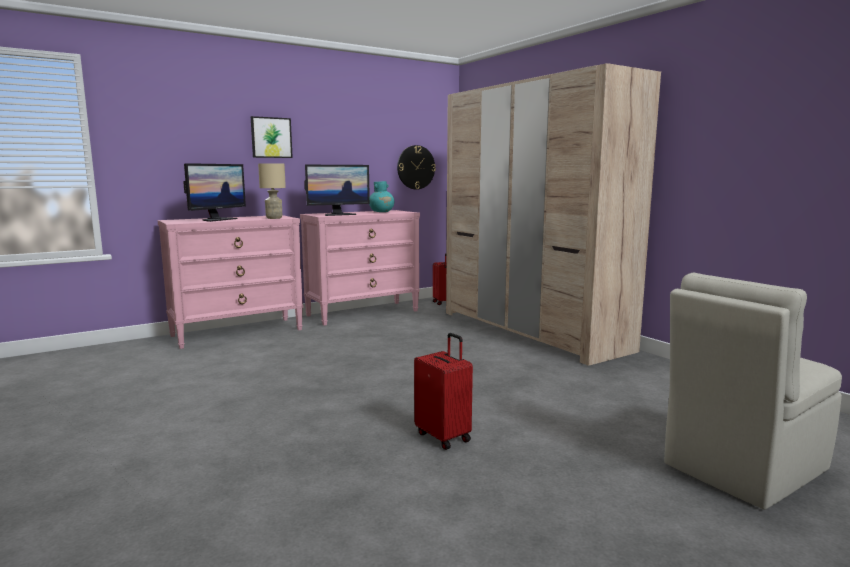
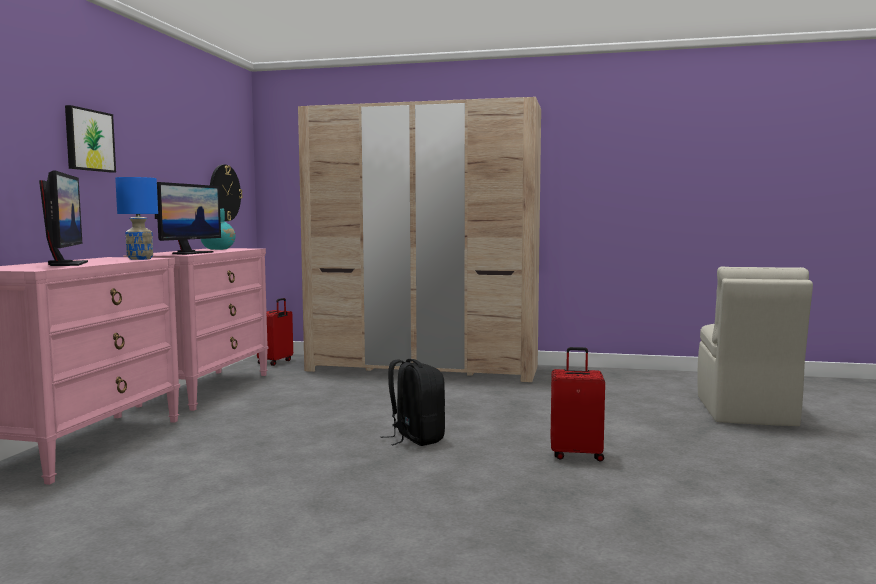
camera: 45 degrees left, 5 degrees down
beige table lamp [258,163,286,219] -> blue table lamp [115,177,158,260]
none -> black backpack [381,359,445,446]

